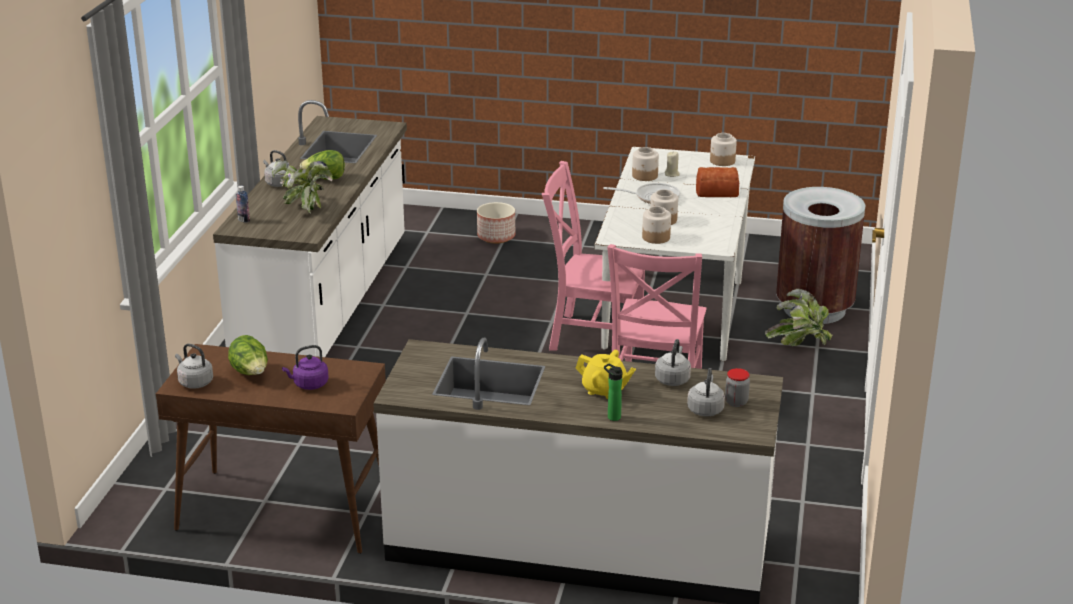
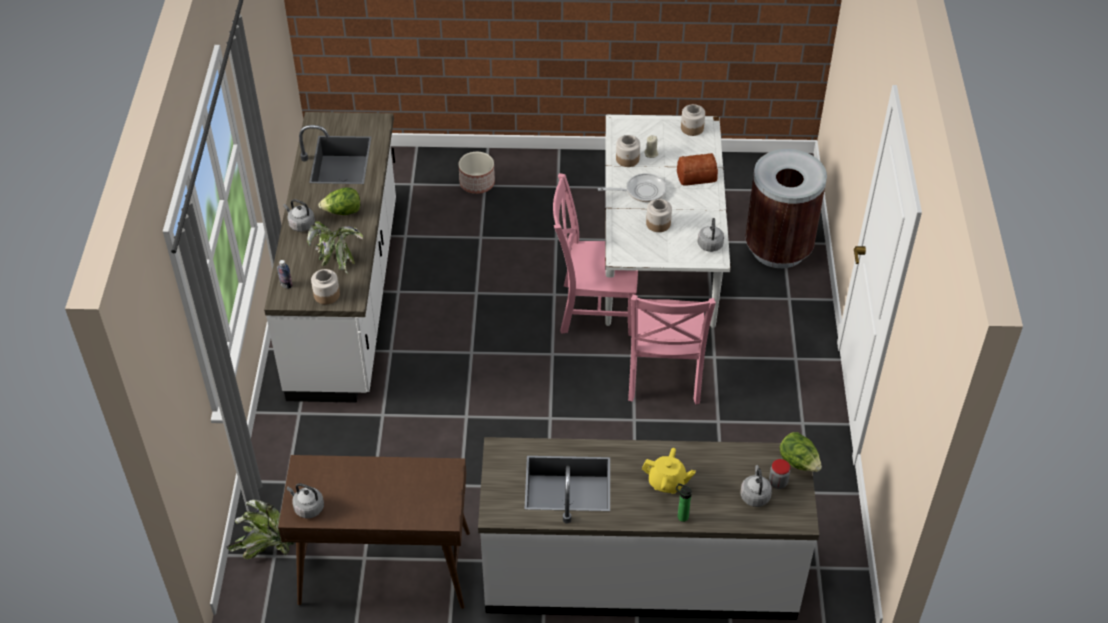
camera: 10 degrees left, 20 degrees up
lettuce [228,335,268,375] -> lettuce moved to [779,432,822,472]
purple kettle [282,345,329,390] -> none
jar [642,206,671,244] -> jar moved to [311,269,340,305]
grey kettle [655,339,691,386] -> grey kettle moved to [697,218,724,252]
potted plant [765,289,833,346] -> potted plant moved to [226,500,294,559]

